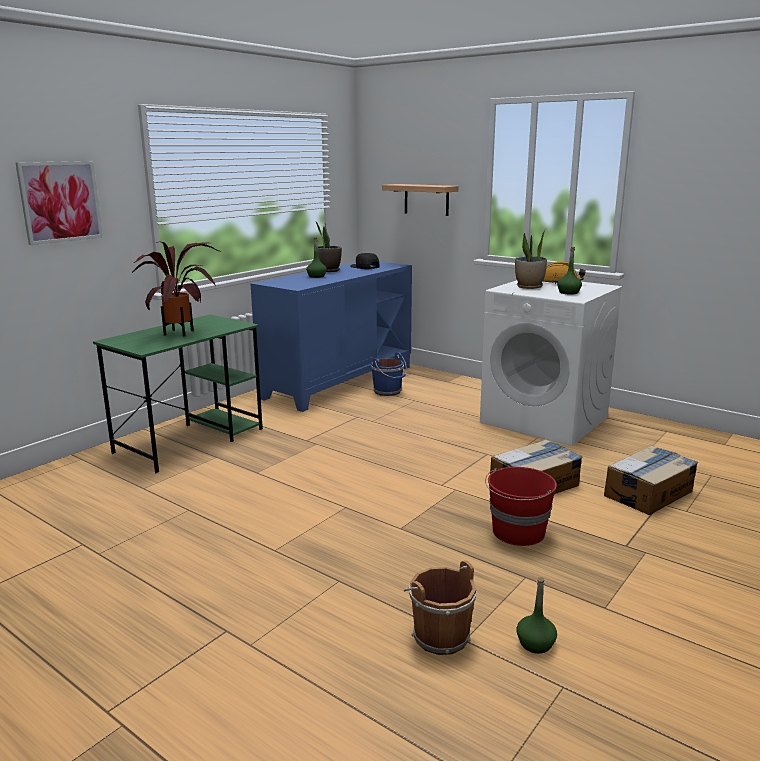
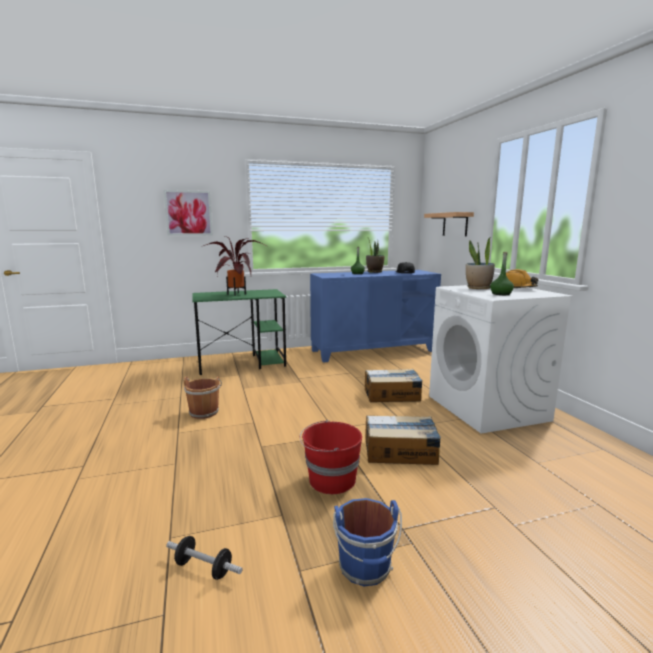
camera: 35 degrees right, 5 degrees down
blue bucket [371,352,407,396] -> blue bucket moved to [333,498,402,586]
brown bucket [404,560,477,655] -> brown bucket moved to [184,376,222,419]
green bottle [517,577,557,654] -> dumbbell [166,536,243,580]
cardboard box [604,445,698,515] -> cardboard box moved to [365,369,423,402]

